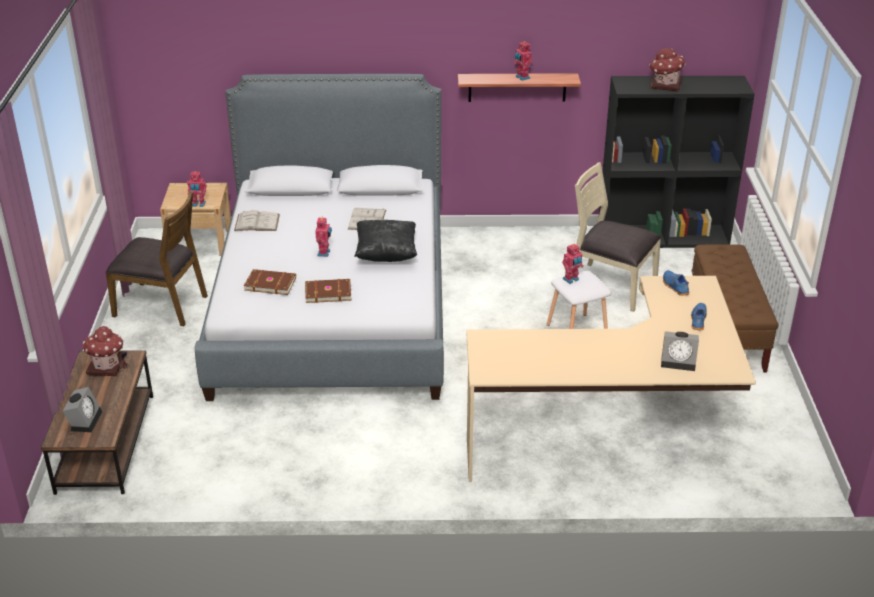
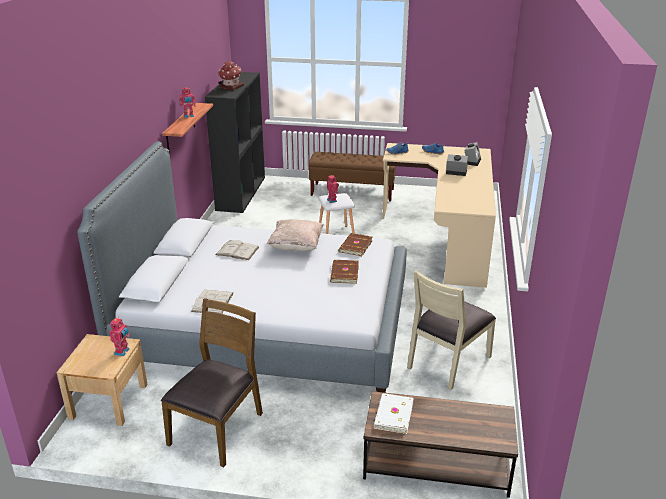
camera: 80 degrees left, 5 degrees down
alarm clock [63,387,102,432] -> alarm clock moved to [446,154,468,176]
toy house [83,326,128,376] -> white book [374,393,414,434]
brown book [244,269,296,295] -> brown book moved to [339,233,373,256]
toy robot [315,216,332,257] -> none
black pillow [354,220,417,262] -> beige pillow [267,219,324,251]
beige chair [575,162,661,312] -> beige chair moved to [407,270,496,390]

